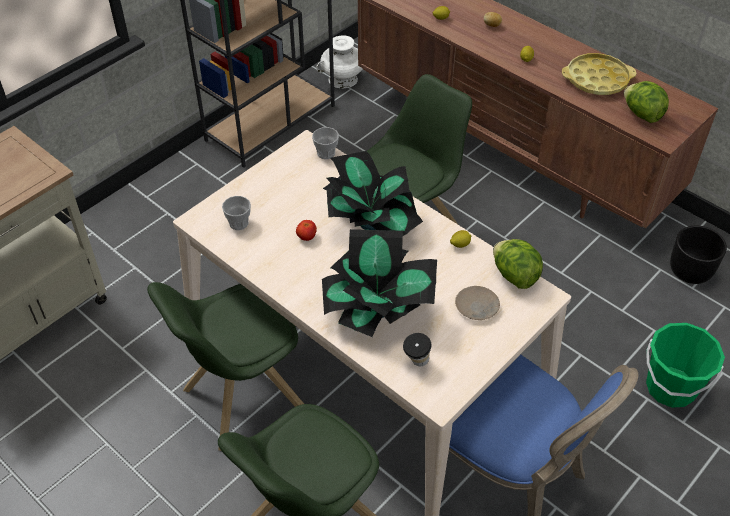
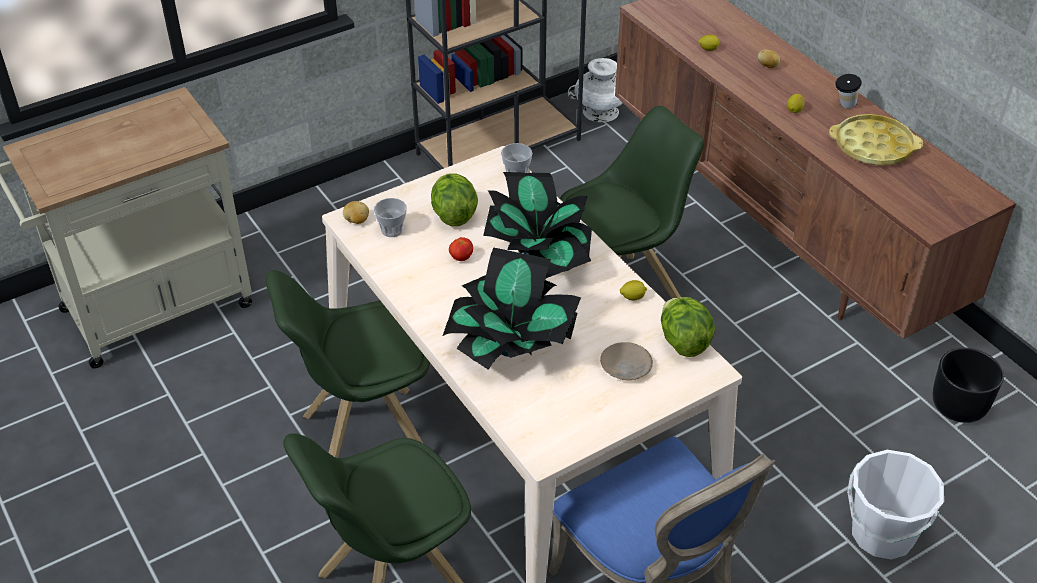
camera: 15 degrees right, 5 degrees down
cup [403,333,431,366] -> cup moved to [835,74,862,109]
lettuce [624,81,669,123] -> lettuce moved to [431,173,478,226]
green bucket [646,323,725,408] -> white bucket [847,450,944,559]
none -> potato [343,201,369,224]

